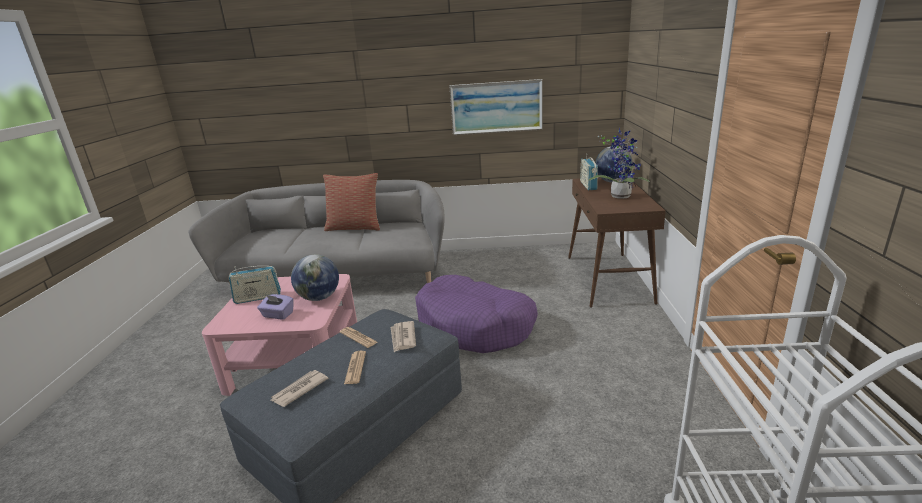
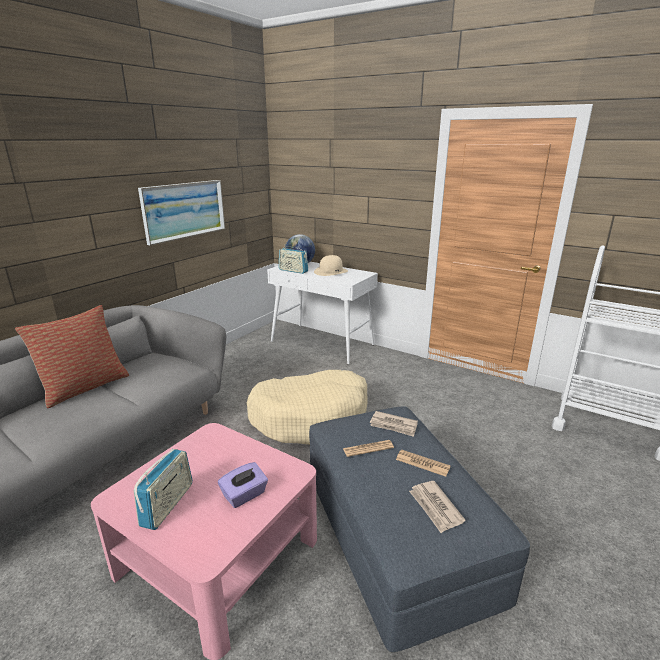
camera: 60 degrees left, 0 degrees up
globe [291,254,339,301] -> none
purple dog bed [415,275,538,353] -> beige dog bed [247,370,368,445]
brown console table [568,177,666,308] -> white console table [267,262,378,365]
potted plant [589,128,650,199] -> beige hat [314,255,348,276]

